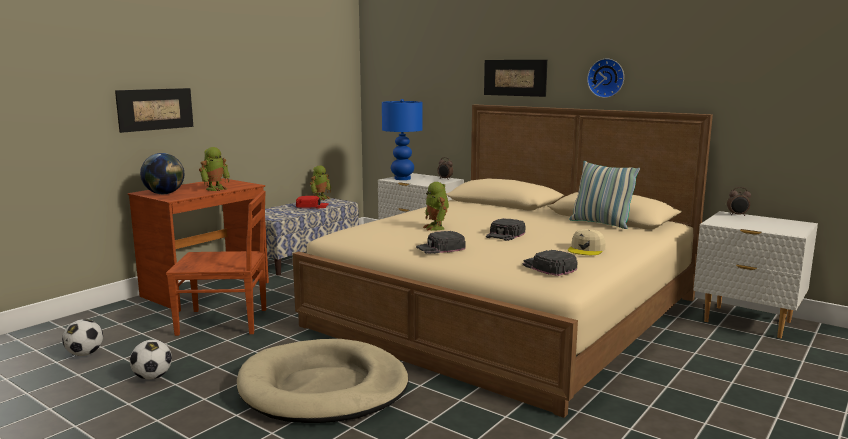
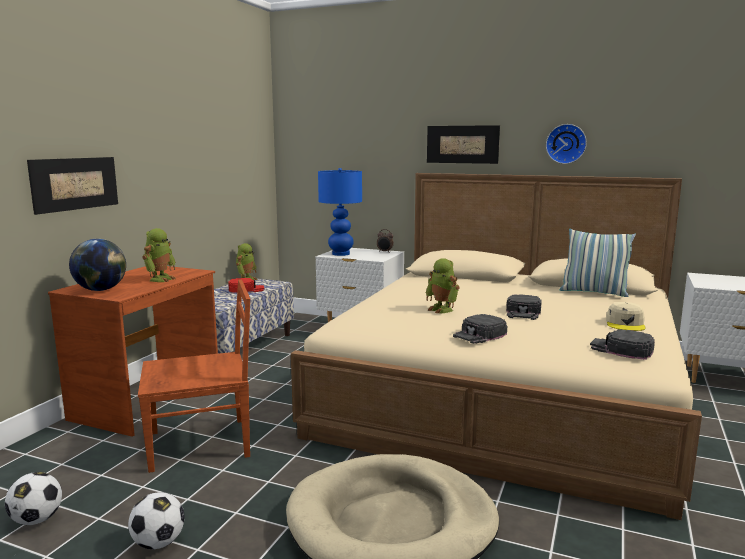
camera: 15 degrees left, 0 degrees up
alarm clock [727,187,751,216] -> none

